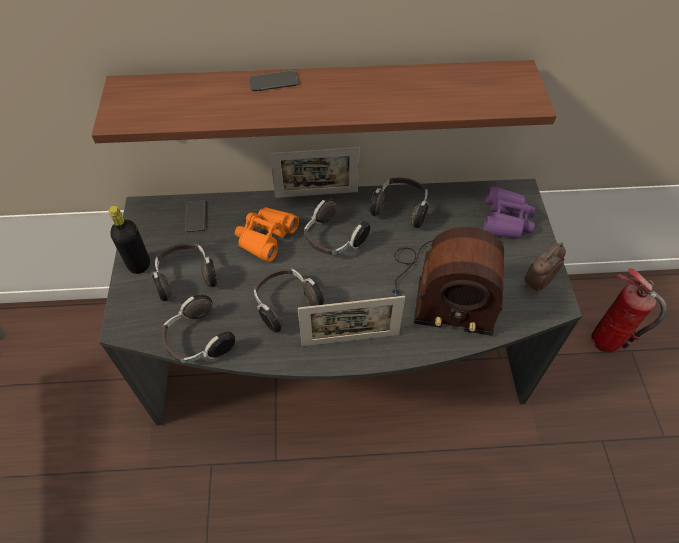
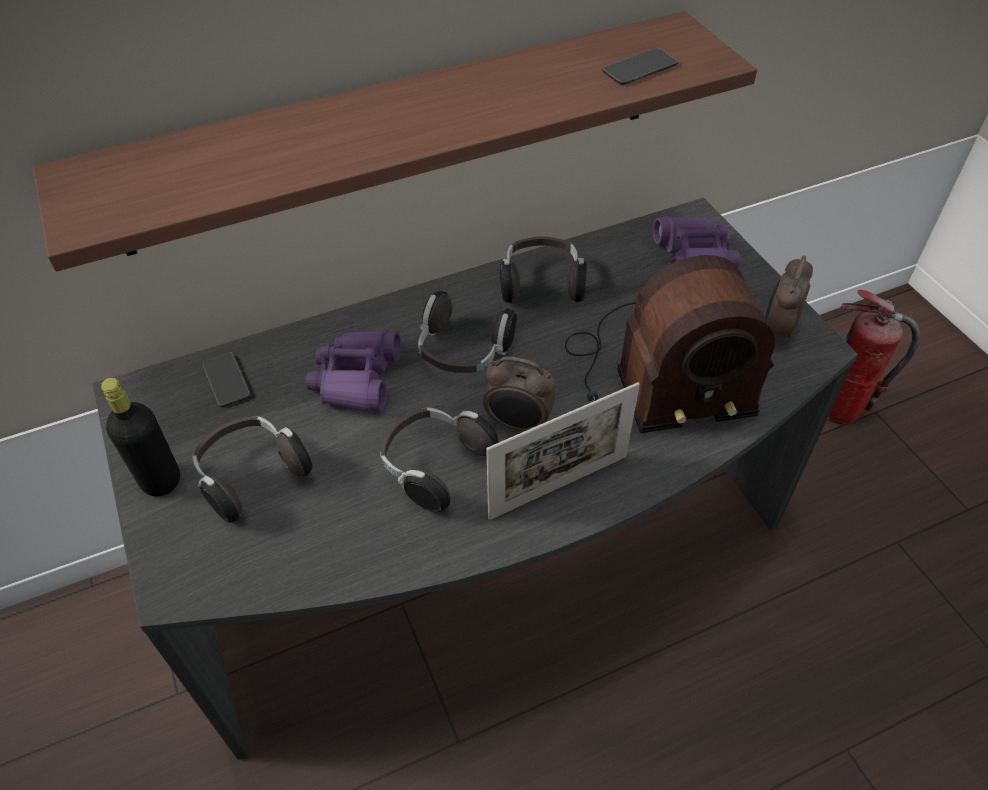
camera: 20 degrees left, 5 degrees down
headphones [162,295,235,363] -> none
orange binoculars [235,207,299,262] -> purple binoculars [306,330,401,412]
phone [249,70,299,91] -> phone moved to [602,48,678,85]
picture frame [270,147,359,198] -> none
none -> alarm clock [483,357,556,431]

